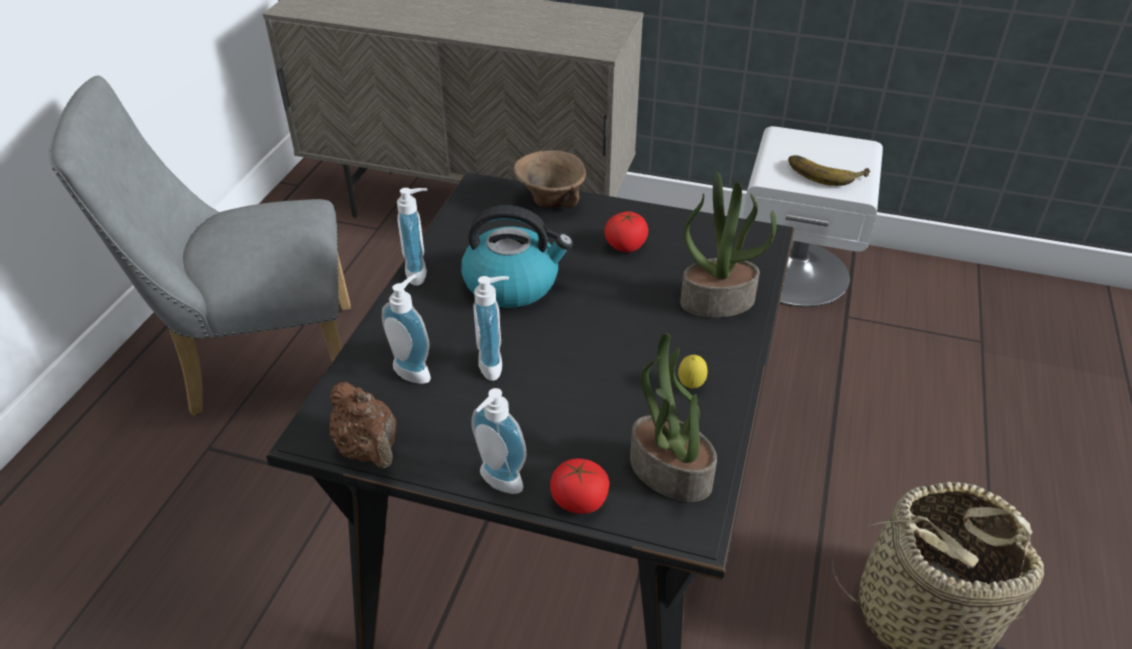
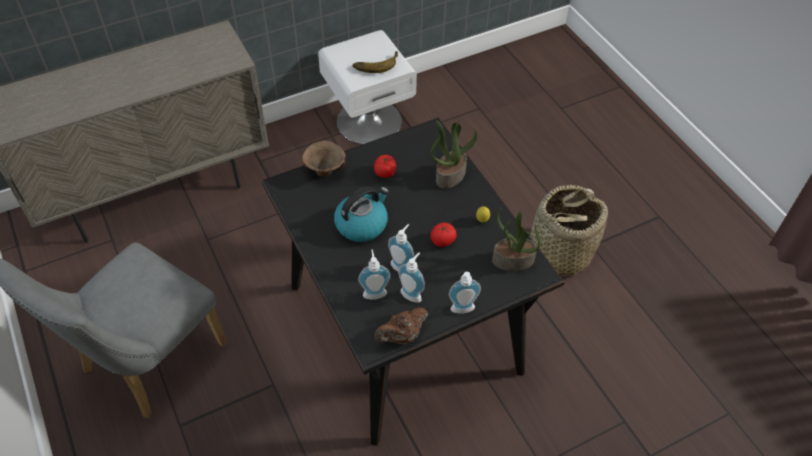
camera: 45 degrees left, 10 degrees up
brown teapot [329,381,396,468] -> brown teapot turned 135 degrees clockwise [375,307,428,344]
soap dispenser [397,188,427,286] -> soap dispenser moved to [398,252,425,303]
tomato [550,458,609,514] -> tomato moved to [430,223,456,247]

